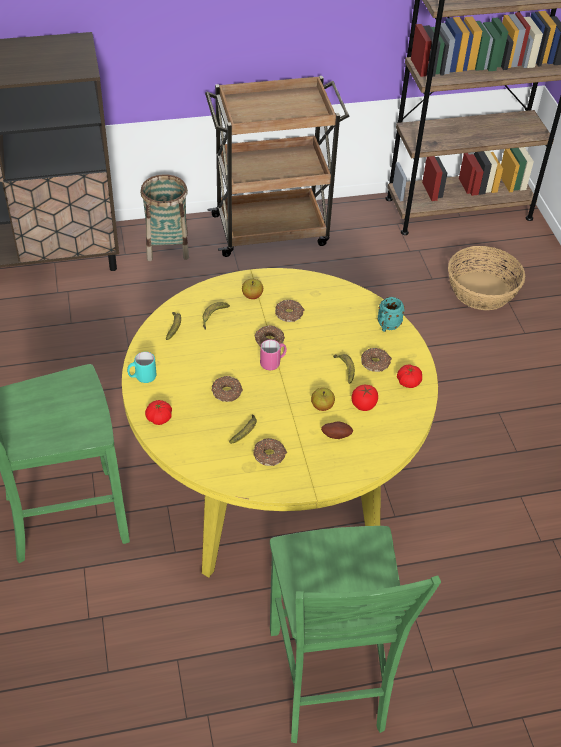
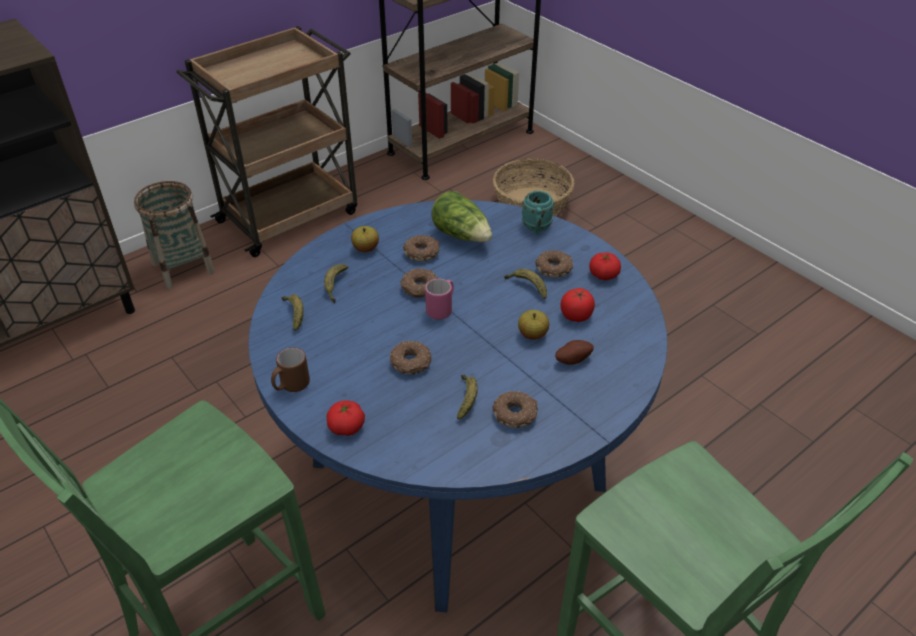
camera: 25 degrees left, 5 degrees down
yellow dining table [122,268,438,578] -> blue dining table [248,200,667,612]
turquoise mug [127,352,156,383] -> brown mug [271,347,310,392]
none -> lettuce [432,191,492,242]

